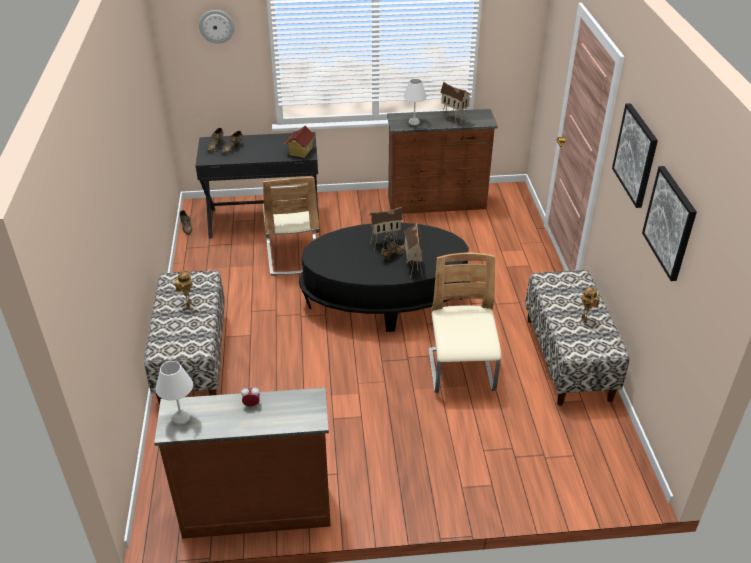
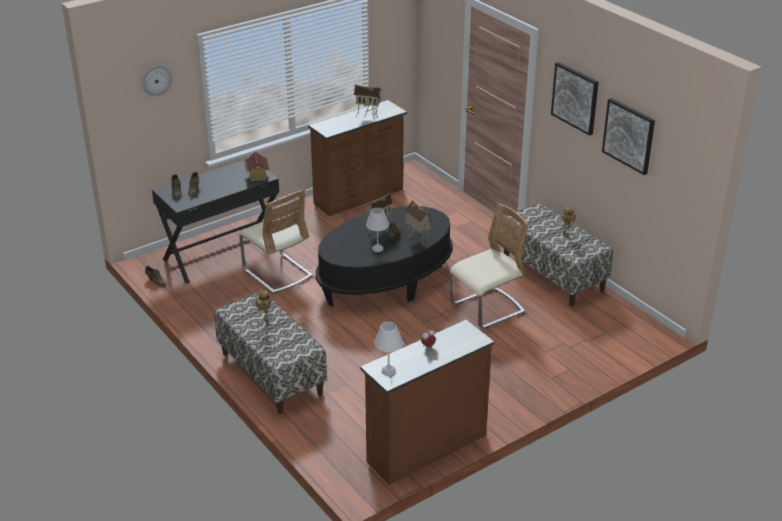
camera: 30 degrees left, 5 degrees down
white table lamp [403,79,427,125] -> white table lamp moved to [366,208,389,252]
beige chair [429,253,501,393] -> beige chair turned 90 degrees clockwise [450,203,528,328]

